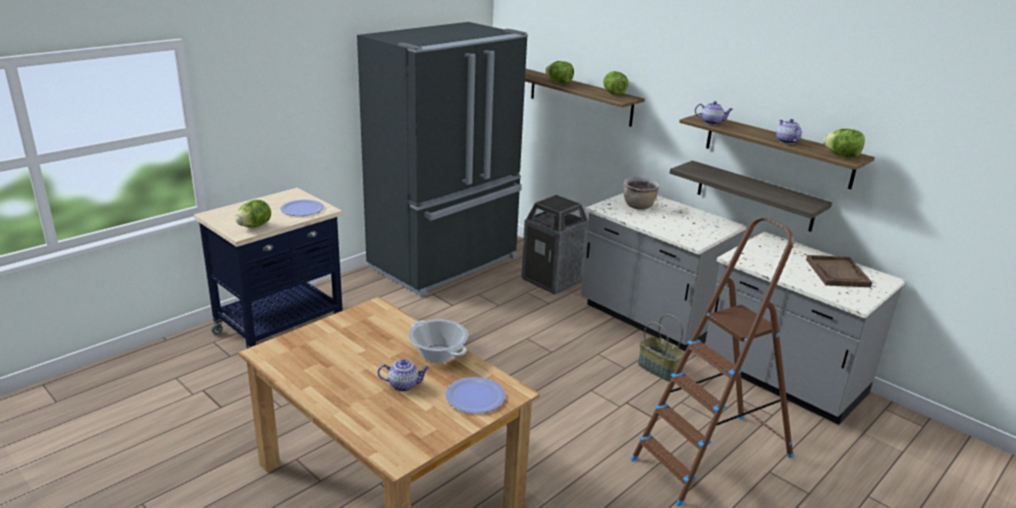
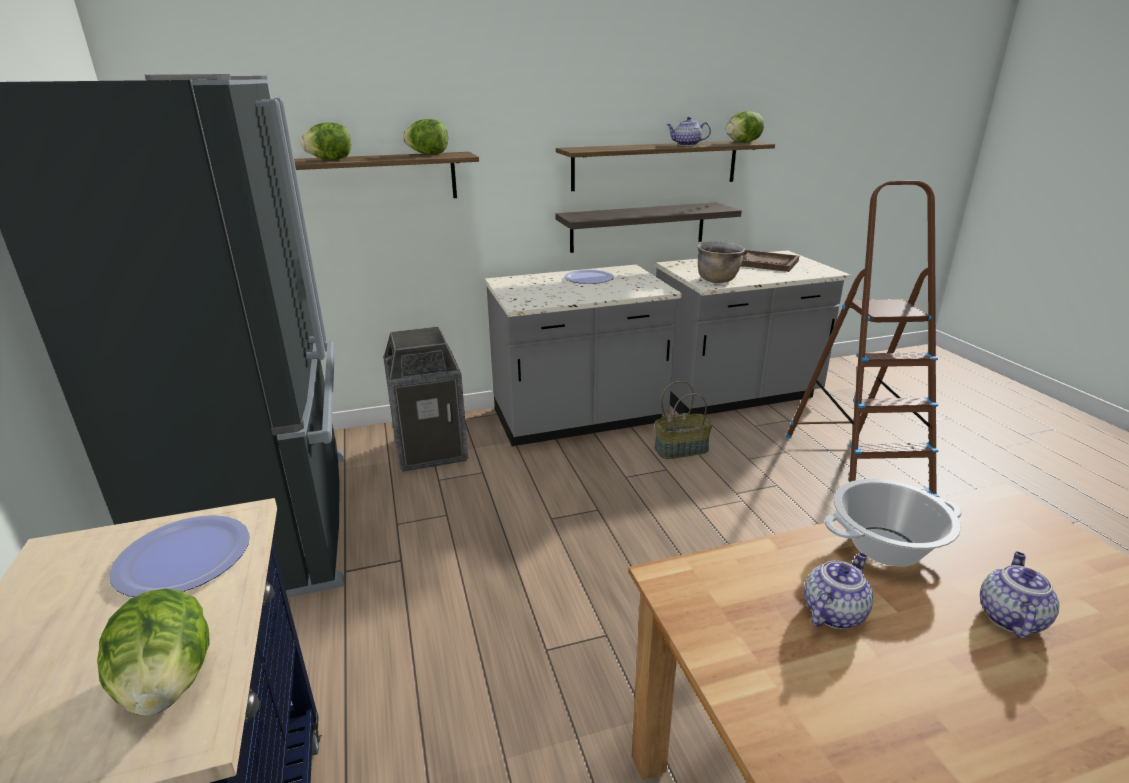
camera: 60 degrees left, 0 degrees up
plate [445,377,505,414] -> plate moved to [564,270,614,284]
brown cooking pot [624,176,660,210] -> brown cooking pot moved to [697,241,745,283]
teapot [695,101,733,125] -> teapot moved to [804,553,873,629]

